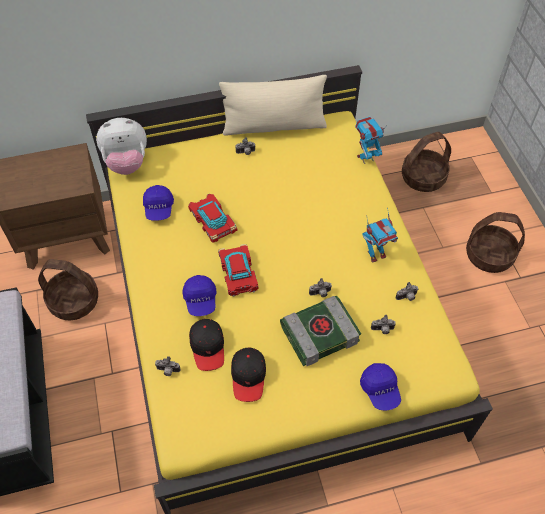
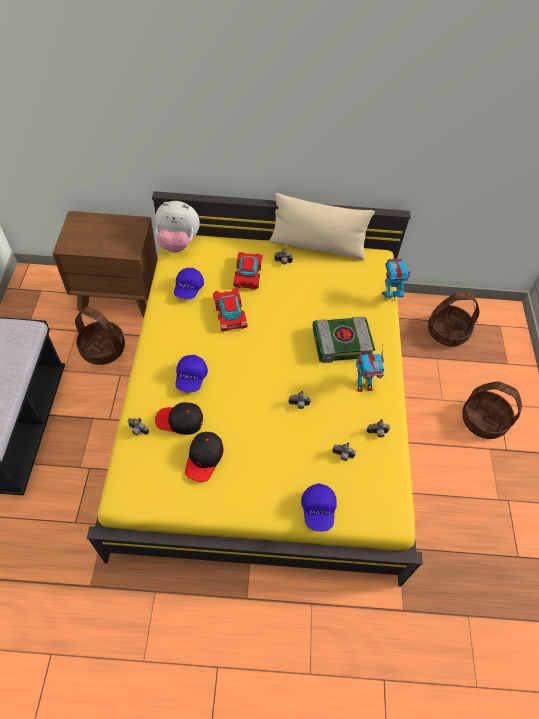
camera: 15 degrees right, 0 degrees up
black cap [189,319,224,371] -> black cap turned 90 degrees clockwise [155,402,203,435]
toy car [218,244,258,297] -> toy car moved to [234,251,262,290]
book [280,296,361,366] -> book moved to [313,317,375,363]

